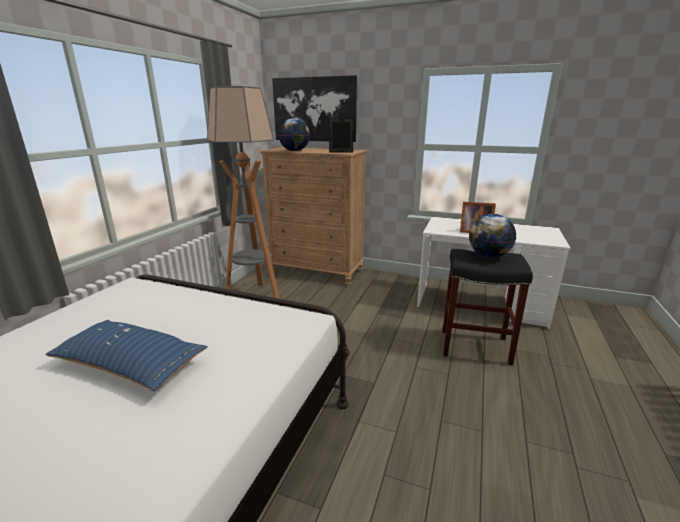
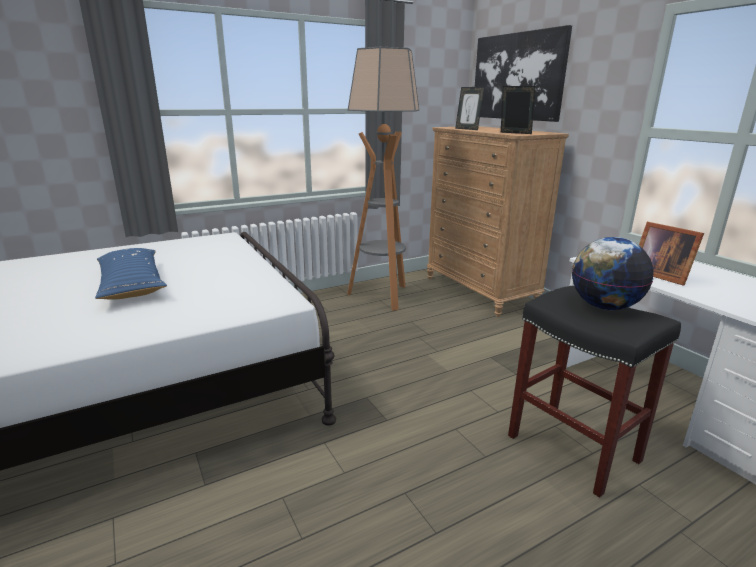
camera: 40 degrees right, 0 degrees up
globe [278,118,310,151] -> picture frame [455,87,485,130]

